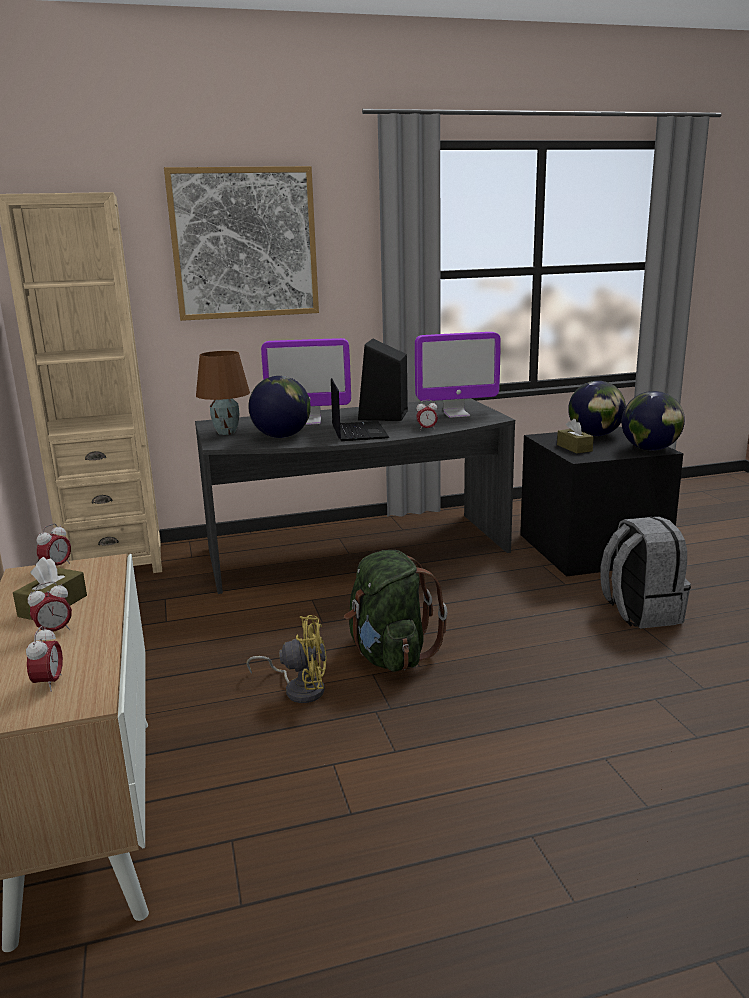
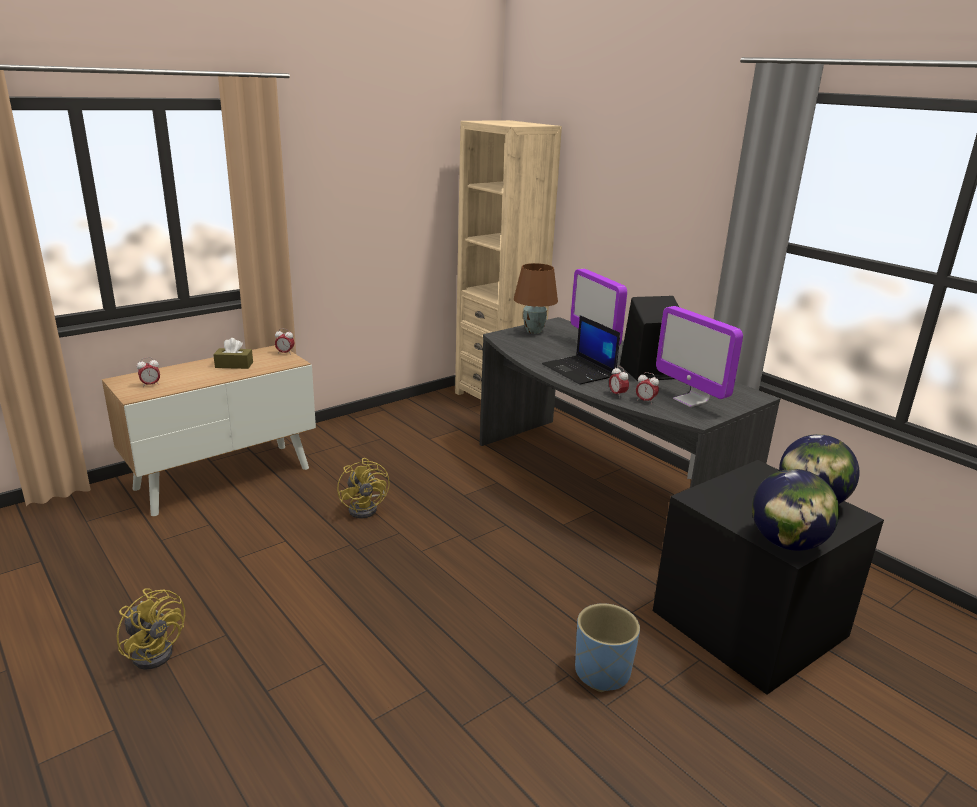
camera: 65 degrees right, 5 degrees up
alarm clock [28,581,72,632] -> alarm clock moved to [636,372,659,405]
picture [164,166,319,321] -> none
globe [248,376,311,438] -> none
laptop [331,378,389,441] -> laptop turned 90 degrees clockwise [542,315,620,385]
green backpack [344,550,448,672] -> none
brown tissue box [557,419,594,454] -> none
grey backpack [600,517,691,629] -> blue planter [575,603,640,692]
none -> yellow fan [117,588,185,670]

